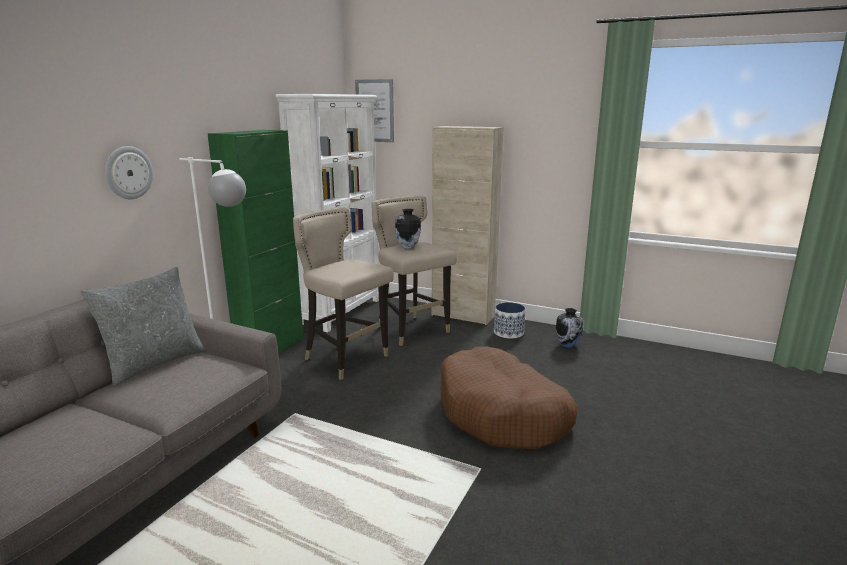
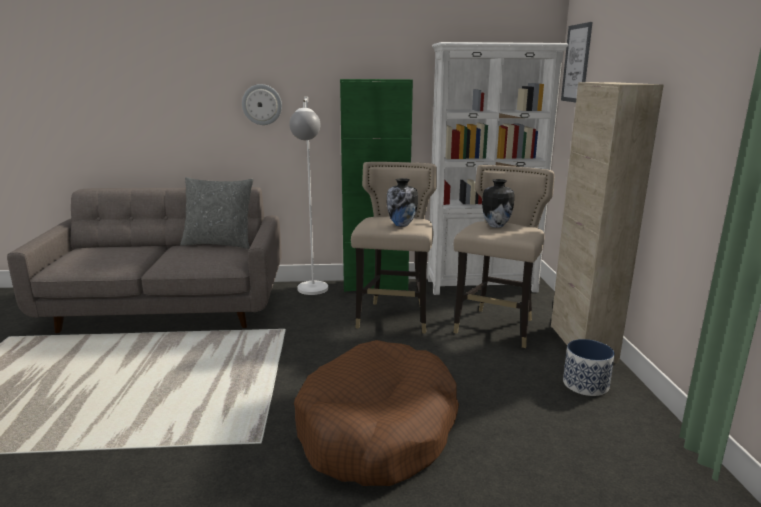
camera: 60 degrees right, 0 degrees up
vase [556,308,583,348] -> vase moved to [387,178,418,227]

